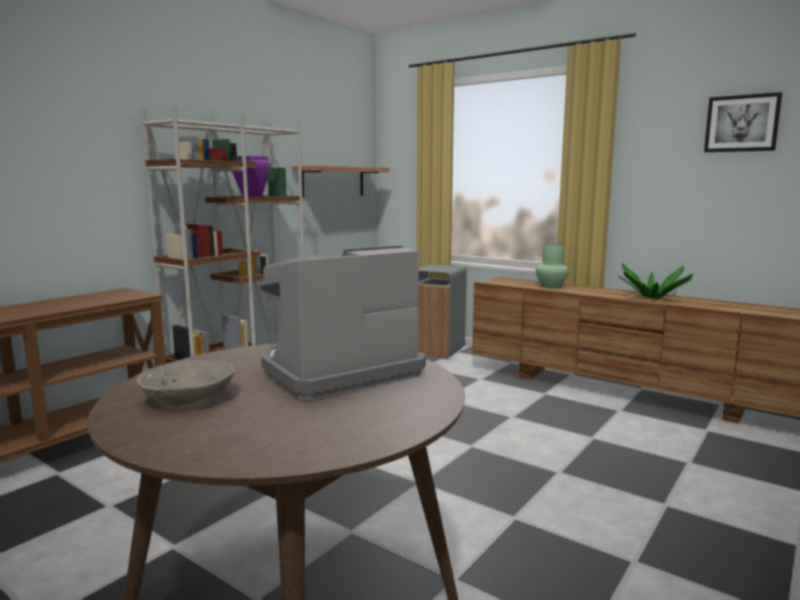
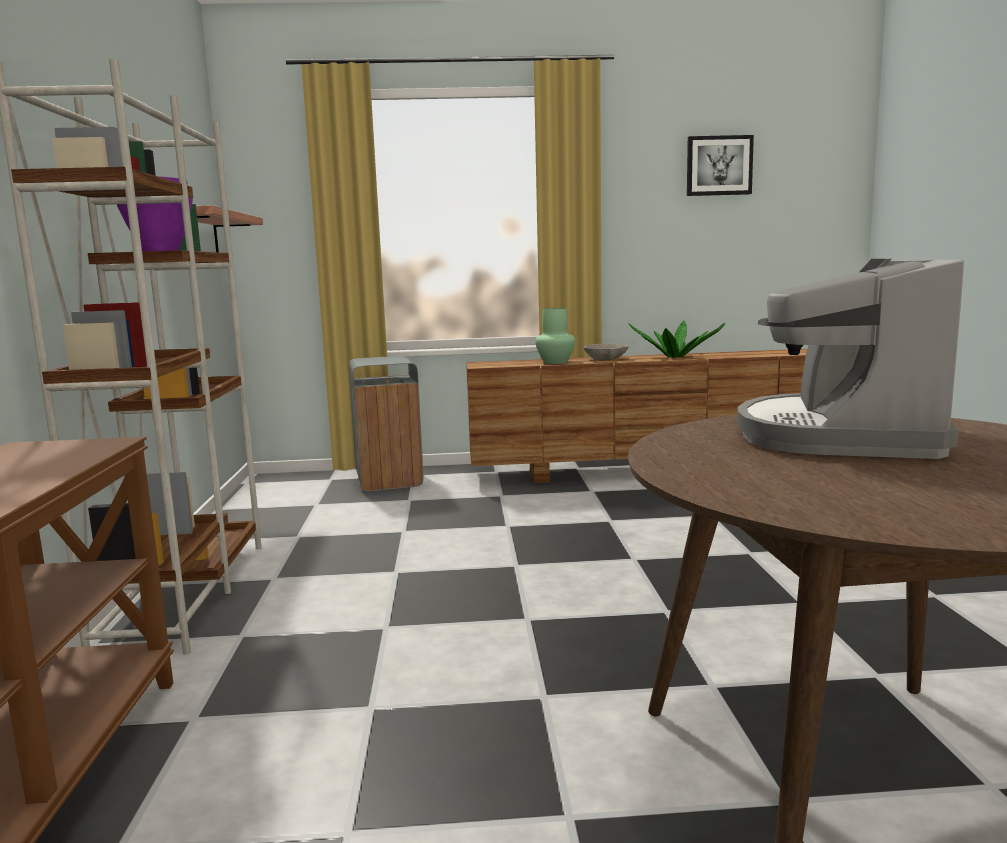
camera: 40 degrees left, 0 degrees up
grey bowl [137,360,235,406] -> grey bowl moved to [583,343,629,361]

